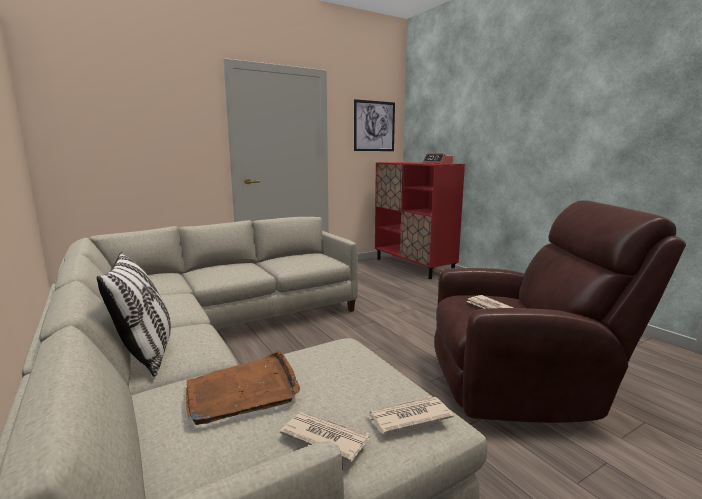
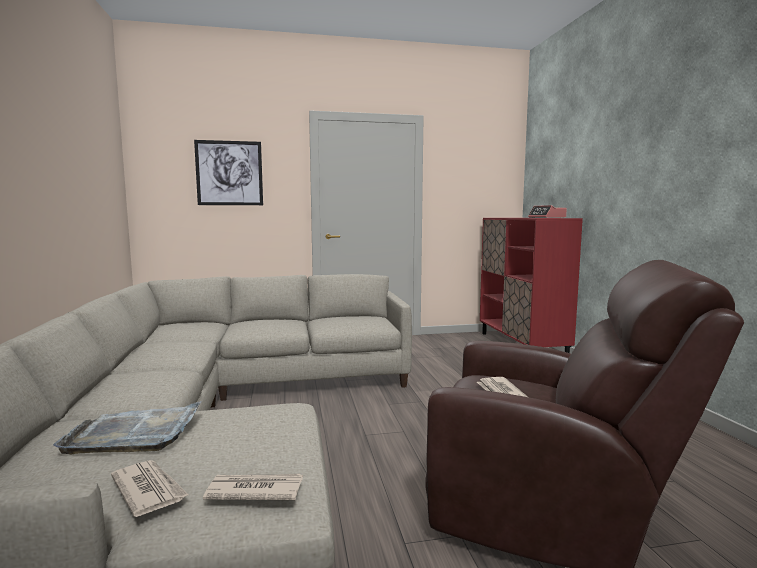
camera: 20 degrees right, 5 degrees down
pillow [97,251,171,377] -> none
brown tray [186,350,301,425] -> grey tray [53,401,202,454]
picture [354,99,395,151] -> picture moved to [194,140,263,205]

